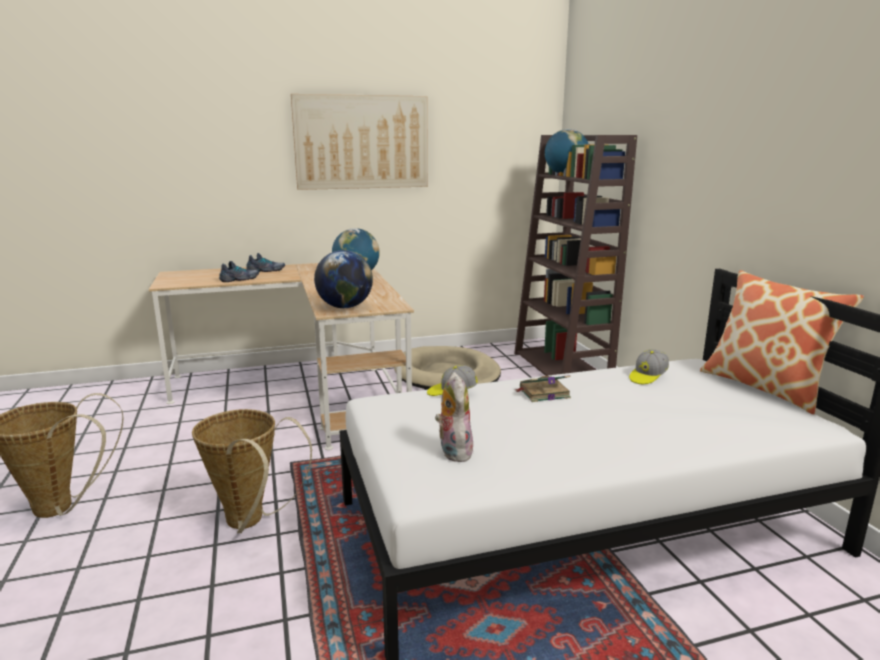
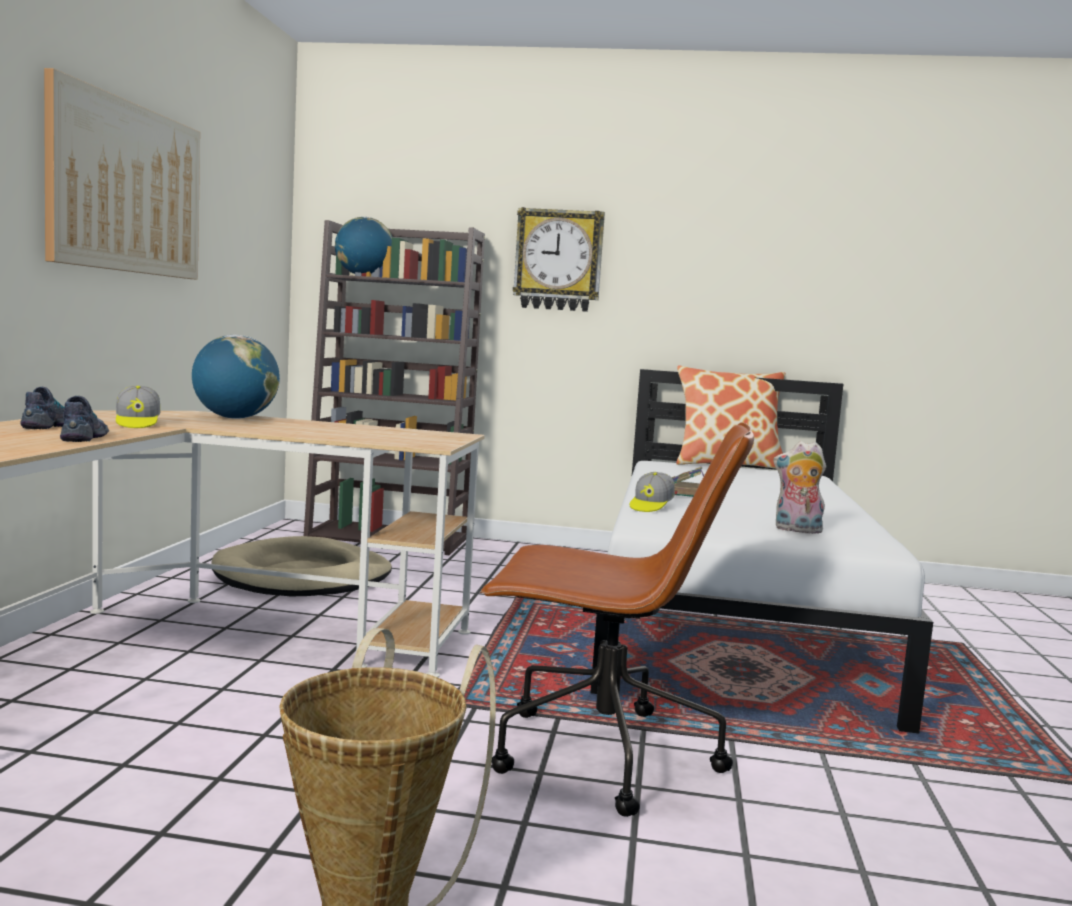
camera: 65 degrees left, 10 degrees down
basket [192,409,312,533] -> brown office chair [480,422,754,817]
globe [314,250,373,308] -> none
cap [629,349,669,384] -> cap moved to [116,386,160,428]
none -> wall clock [513,207,605,312]

